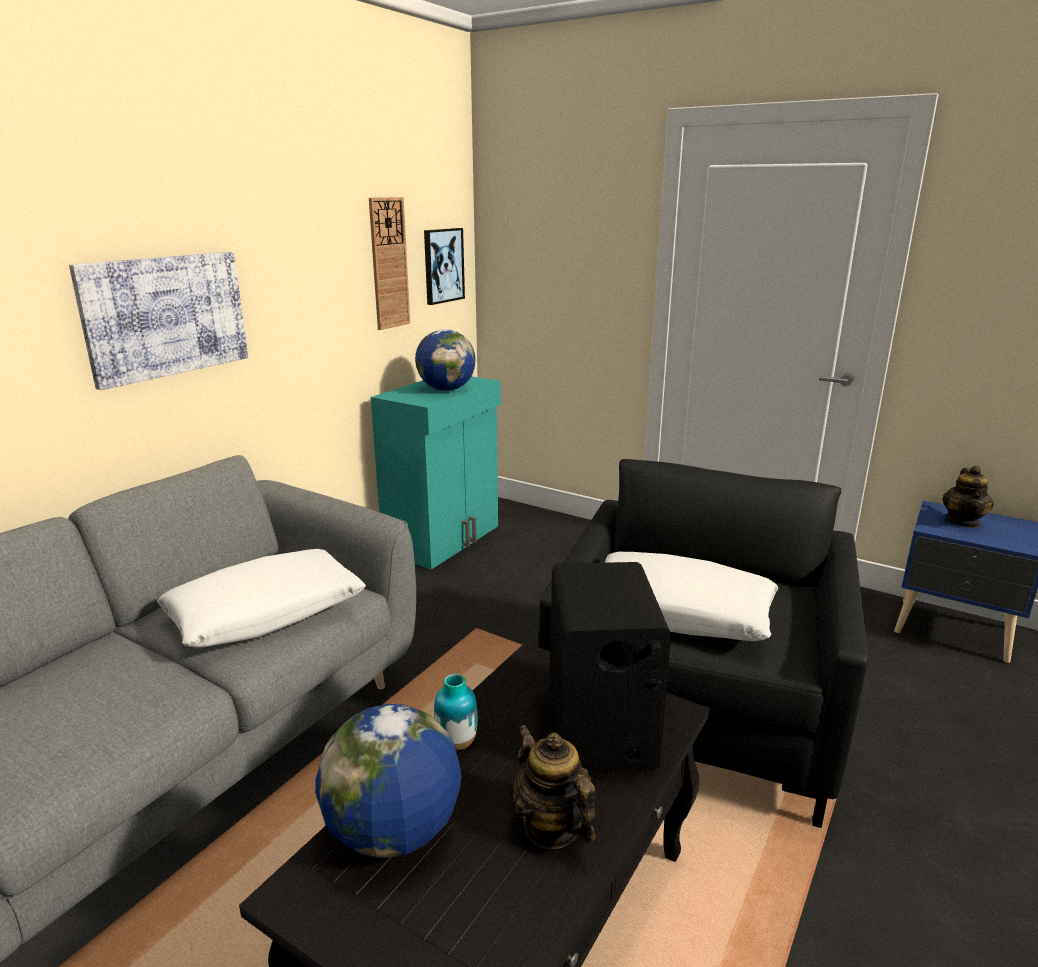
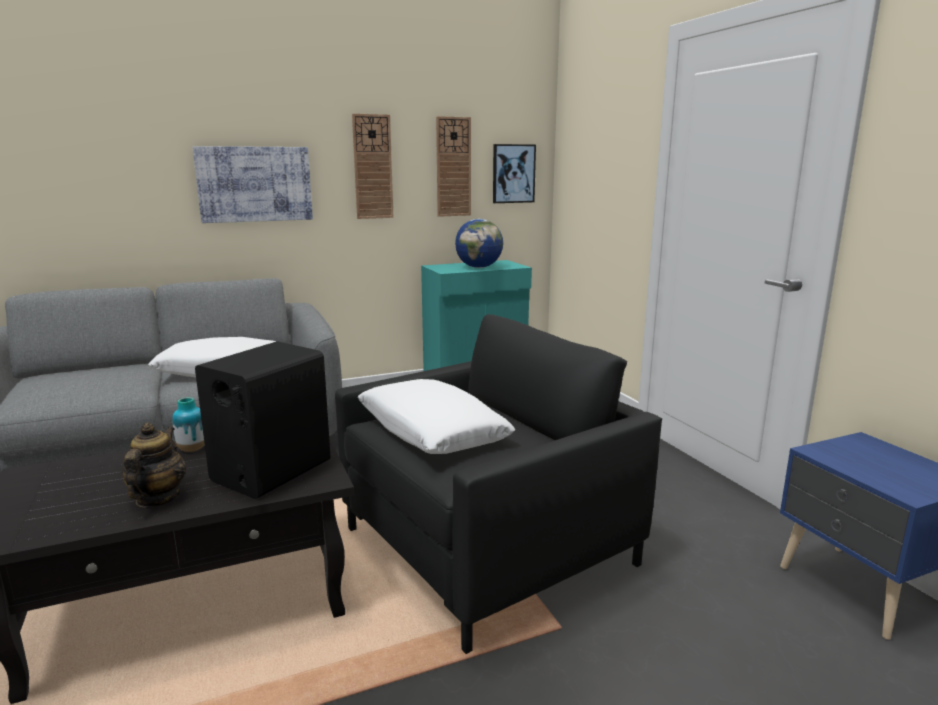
camera: 35 degrees right, 5 degrees down
globe [315,704,461,859] -> none
teapot [942,466,994,528] -> none
none -> wall clock [352,114,394,219]

